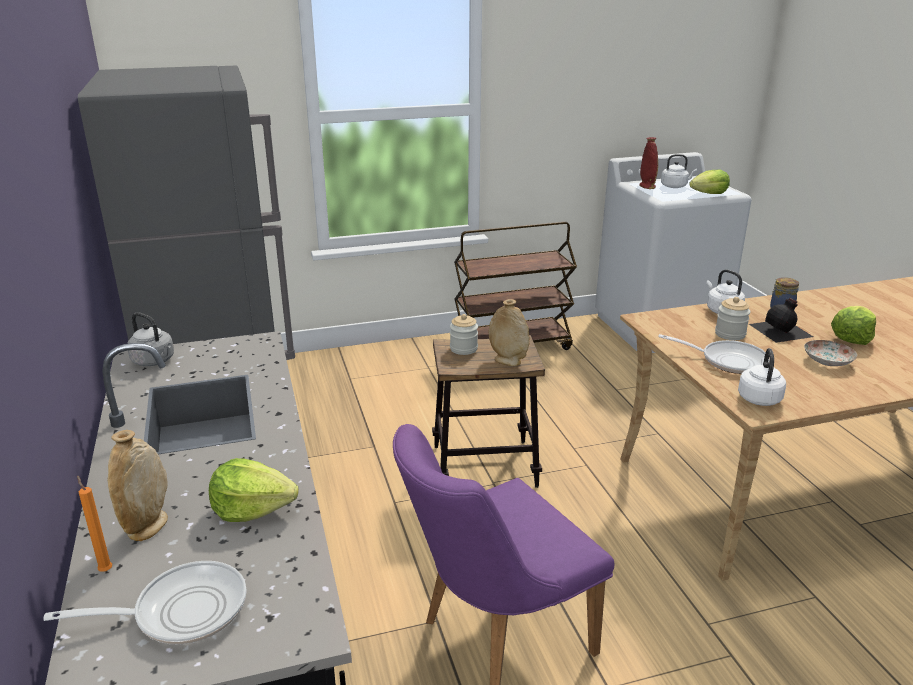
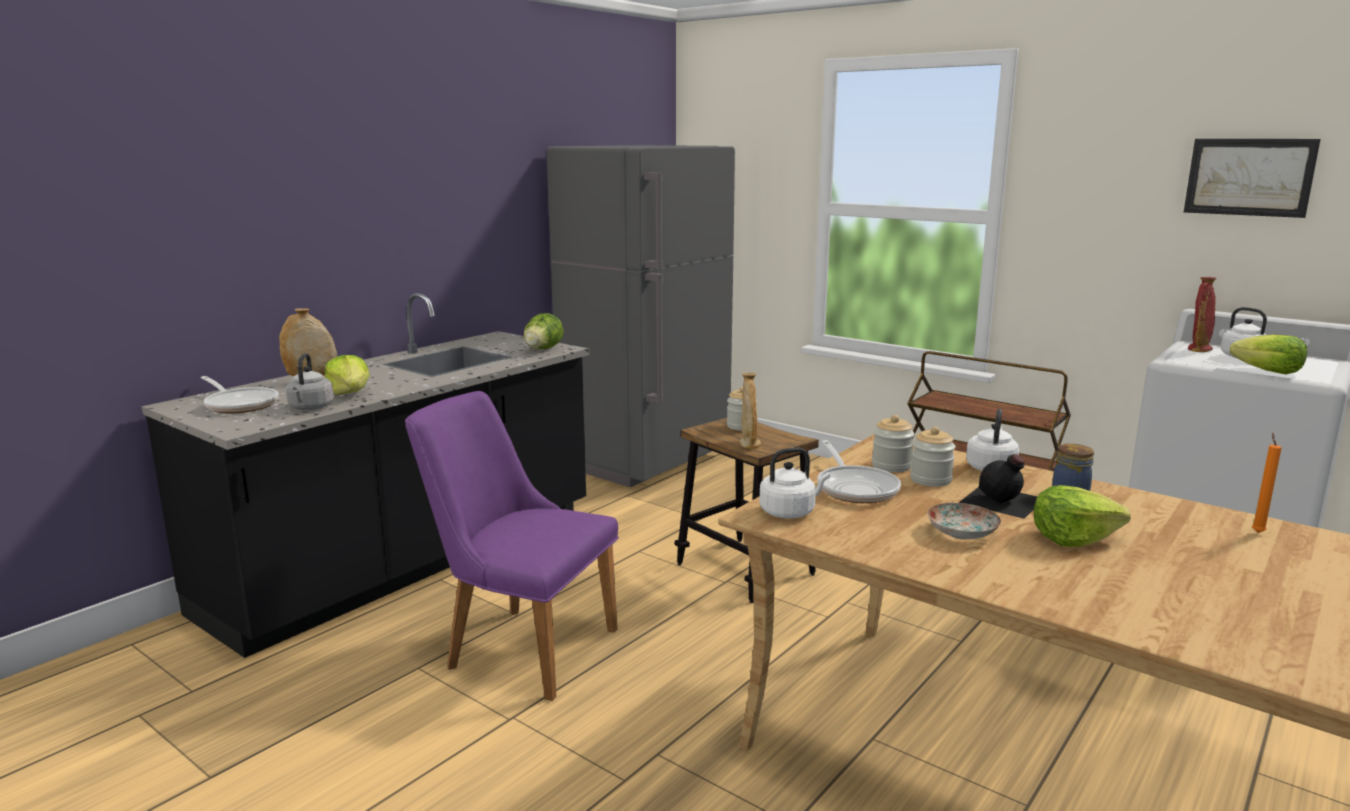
camera: 55 degrees right, 10 degrees down
orange candle [77,475,112,572] -> orange candle moved to [1252,433,1281,533]
grey kettle [127,312,174,366] -> grey kettle moved to [286,353,334,410]
none -> lettuce [524,313,564,349]
none -> jar [872,415,914,472]
none -> picture [1184,139,1321,218]

